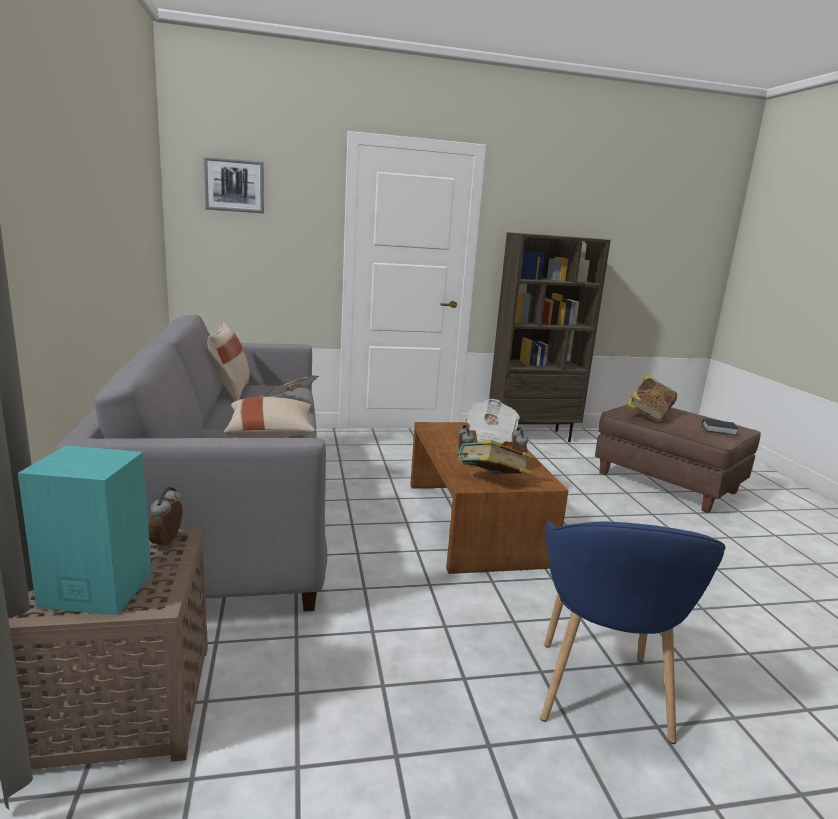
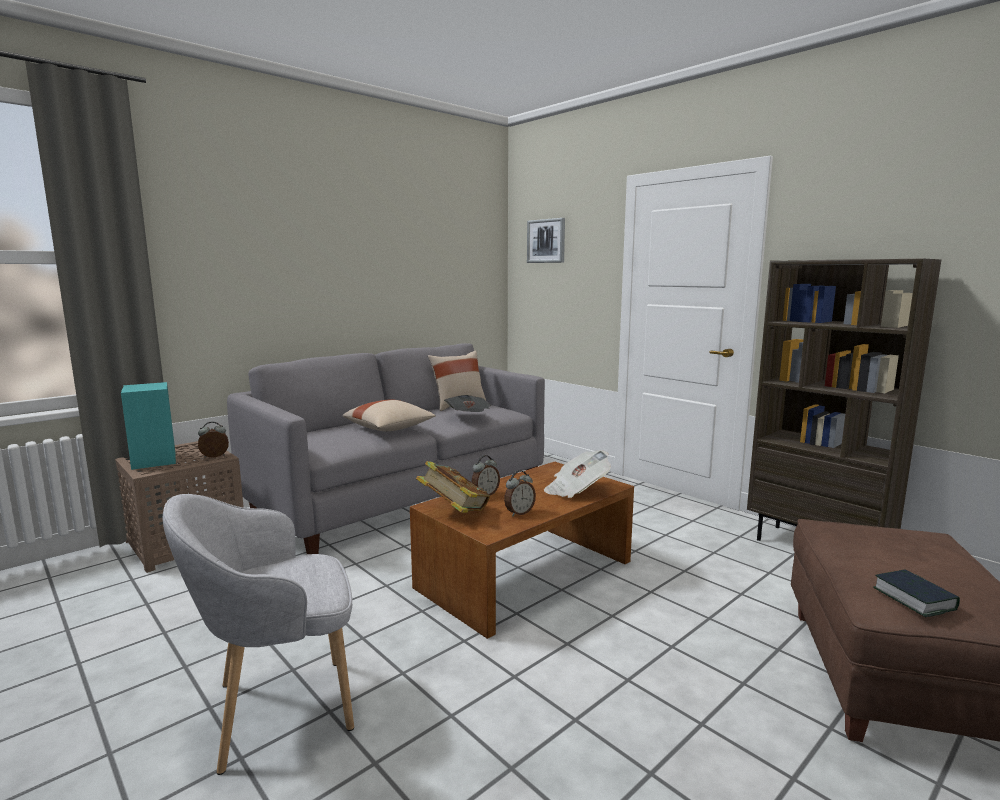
camera: 60 degrees right, 5 degrees down
blue armchair [541,521,725,744] -> grey armchair [163,494,354,775]
book [626,374,677,422] -> none

